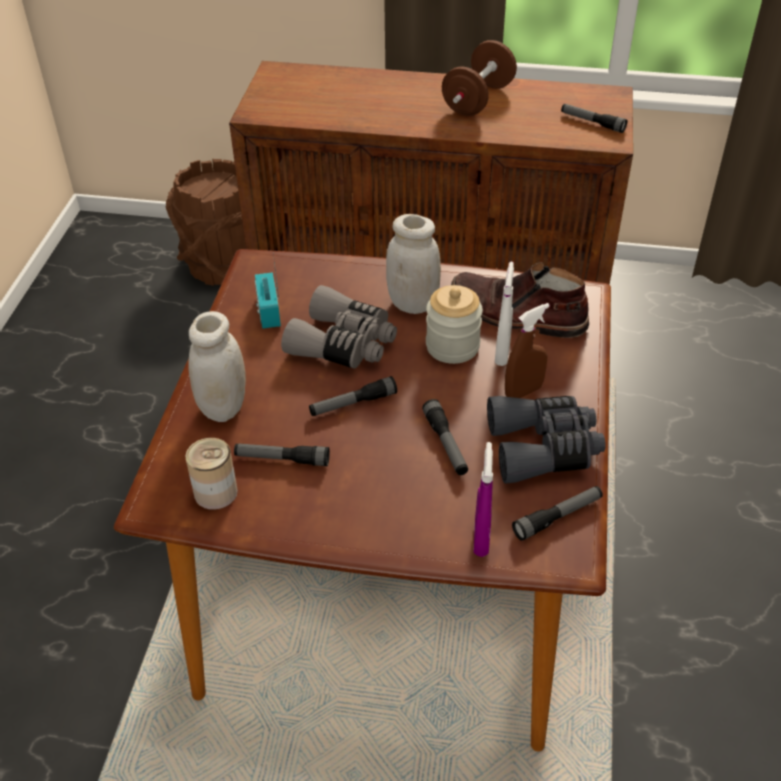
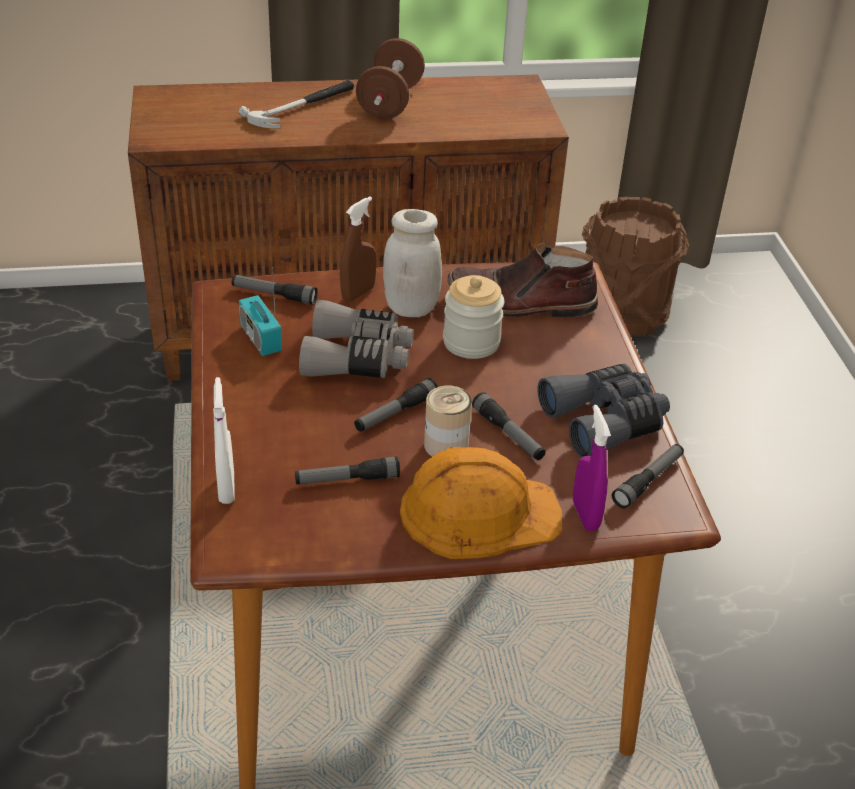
camera: 20 degrees left, 5 degrees down
brown bucket [166,159,246,286] -> brown bucket moved to [582,197,690,338]
can [185,438,238,510] -> can moved to [424,386,472,456]
white jar [188,311,246,422] -> none
white spray bottle [495,262,514,366] -> white spray bottle moved to [213,377,235,504]
brown spray bottle [505,303,550,398] -> brown spray bottle moved to [340,196,376,301]
flashlight [561,104,627,133] -> flashlight moved to [232,275,318,305]
none -> hammer [239,80,354,128]
none -> orange hard hat [400,447,562,559]

